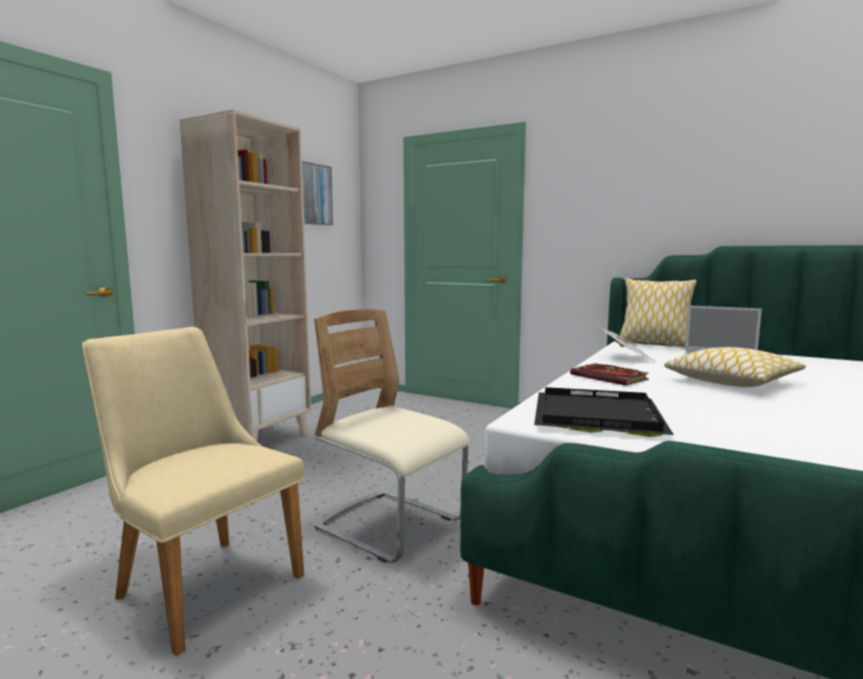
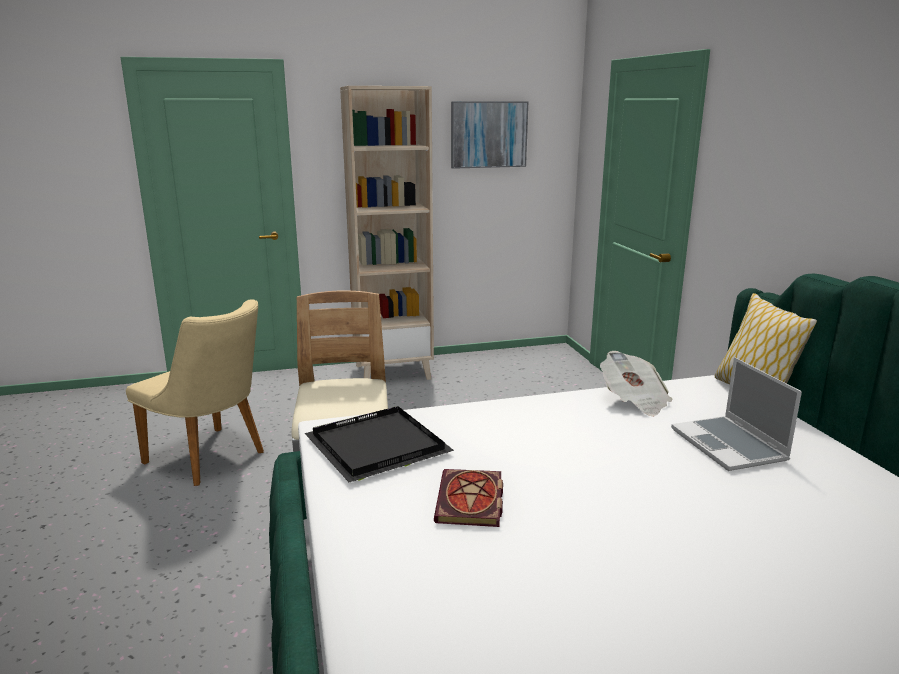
camera: 45 degrees right, 10 degrees up
beige chair [82,327,304,656] -> beige chair turned 135 degrees clockwise [126,299,264,486]
book [570,363,649,386] -> book moved to [434,469,503,527]
pillow [664,347,806,387] -> none

